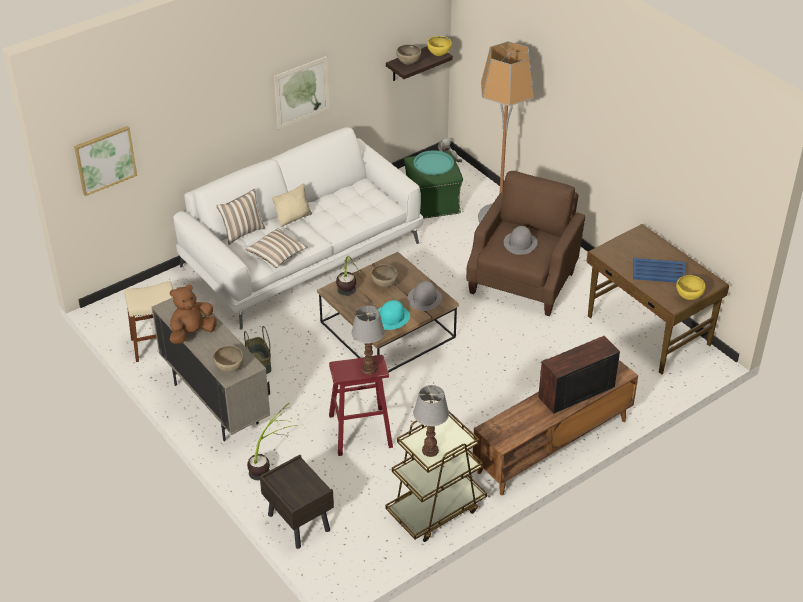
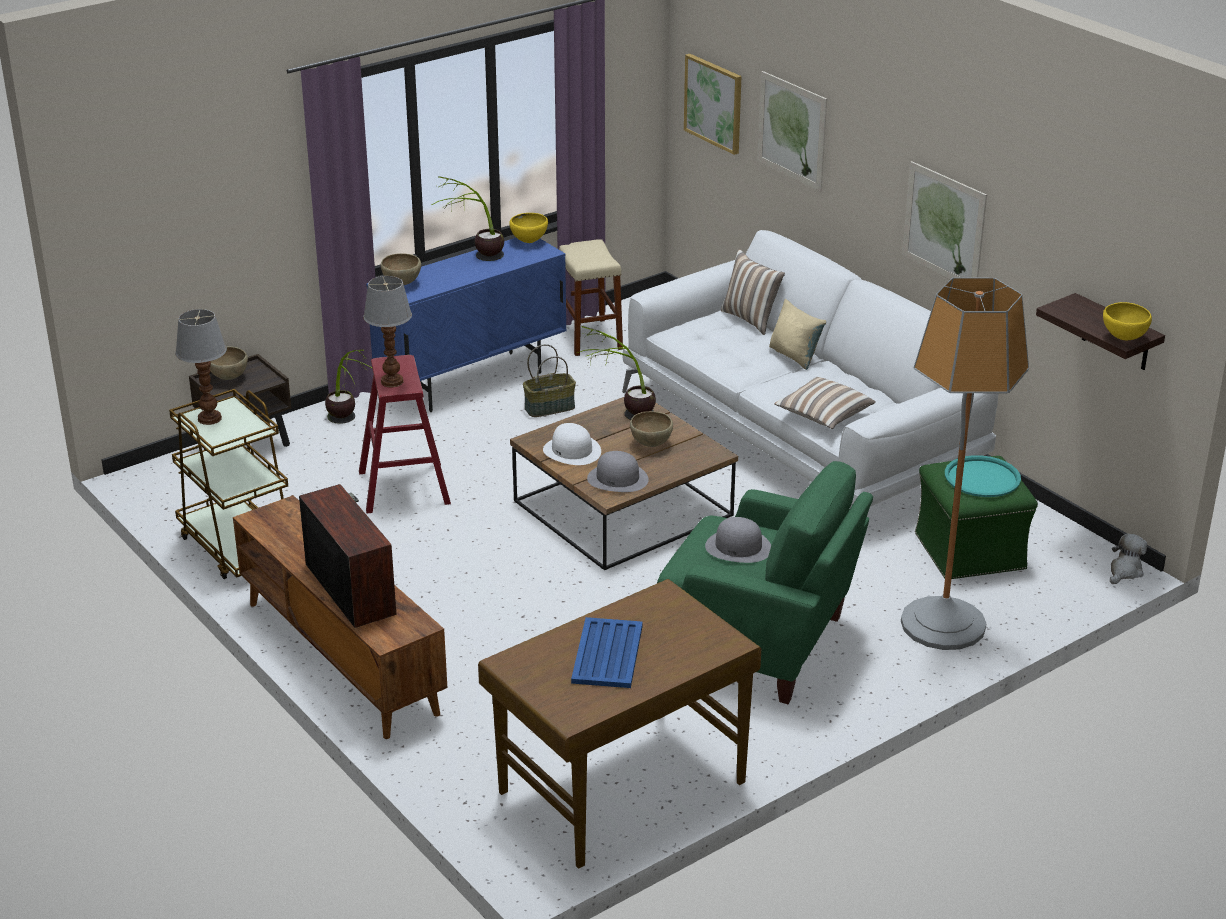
camera: 90 degrees right, 10 degrees down
beige cabinet [151,295,270,441] -> blue cabinet [366,238,567,412]
brown plush toy [170,284,217,344] -> potted plant [432,176,504,261]
pillow [245,228,308,268] -> pillow moved to [774,377,876,429]
turquoise hat [378,300,410,330] -> white hat [543,423,601,465]
brown bowl [396,44,421,65] -> brown bowl moved to [209,346,248,380]
brown armchair [466,171,585,316] -> green armchair [657,461,873,704]
yellow bowl [676,275,706,300] -> yellow bowl moved to [509,213,548,243]
none -> picture [757,71,827,192]

